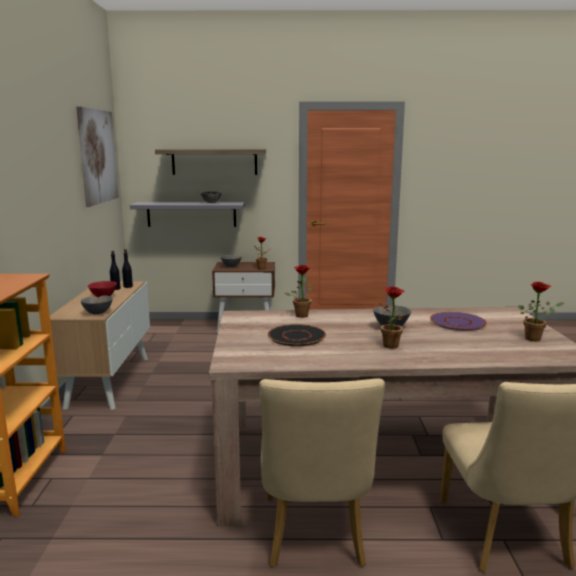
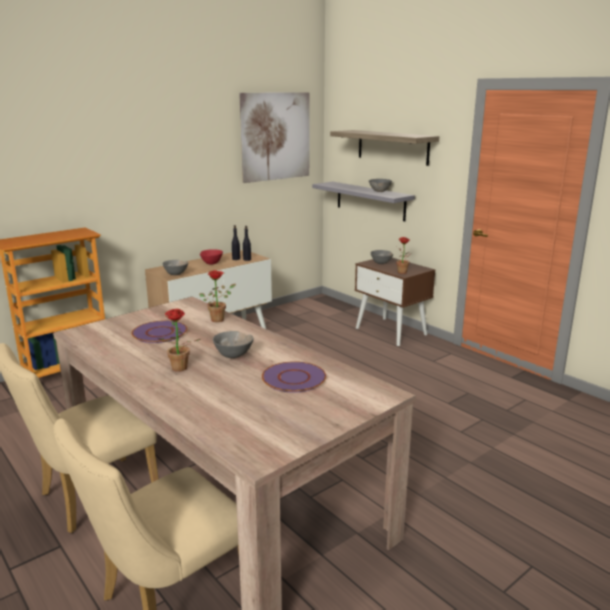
camera: 50 degrees right, 5 degrees up
black plate [268,324,326,346] -> purple plate [131,320,187,343]
potted plant [518,282,564,341] -> none

